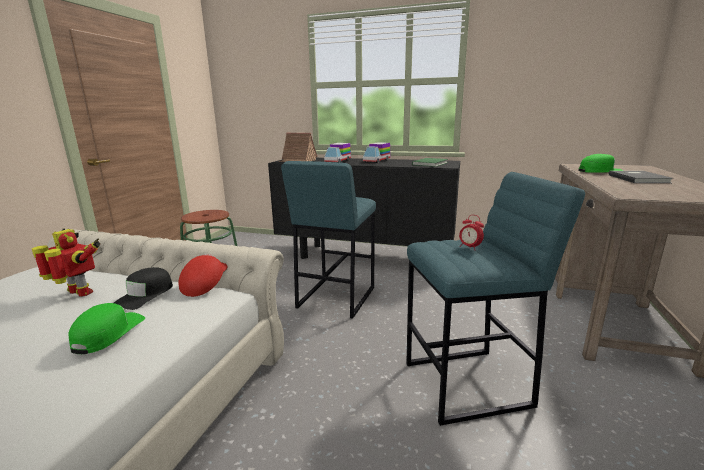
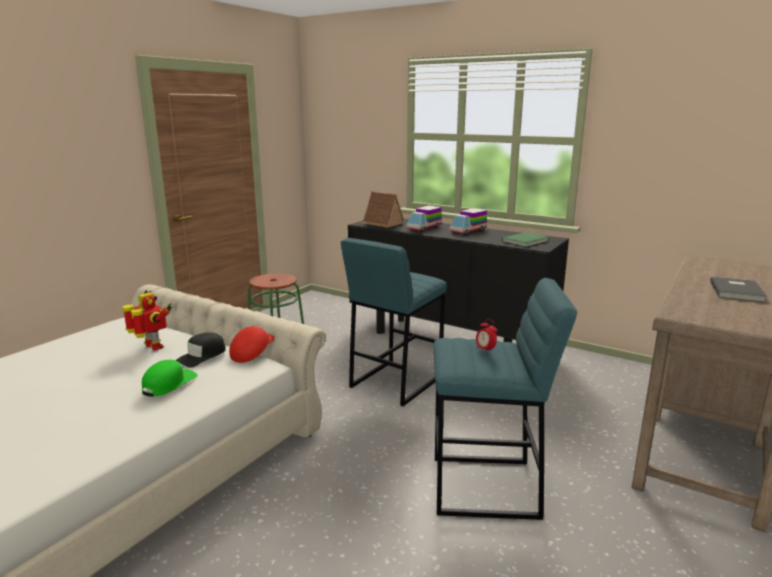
camera: 15 degrees right, 0 degrees up
green cap [578,154,624,173] -> none

